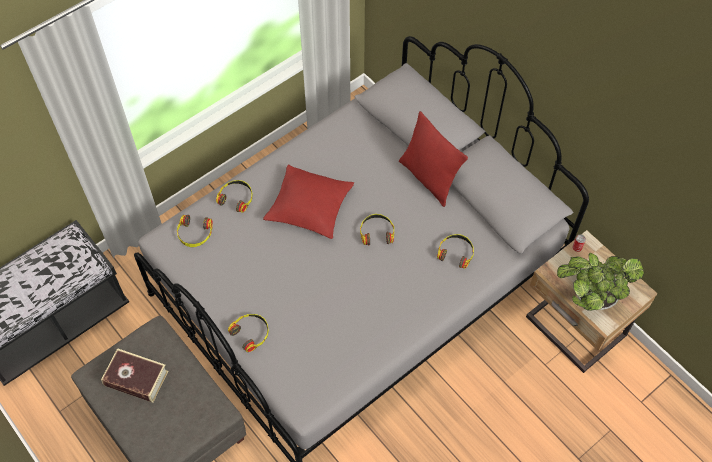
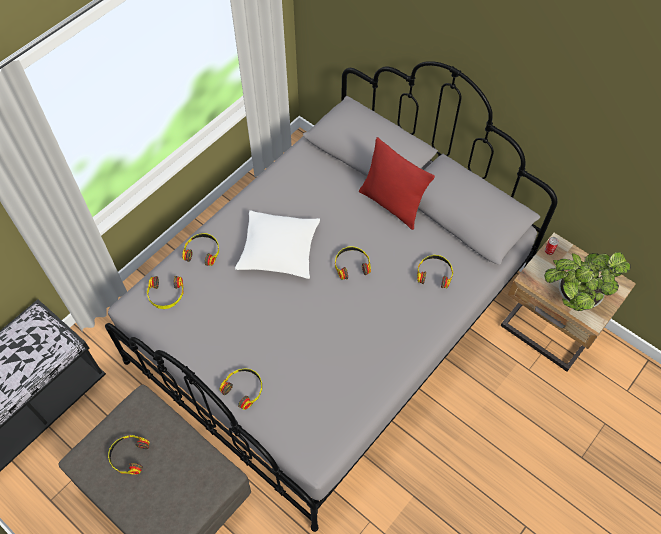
camera: 10 degrees left, 0 degrees up
book [101,348,168,403] -> headphones [108,435,150,475]
red pillow [263,165,354,239] -> white pillow [235,210,320,279]

